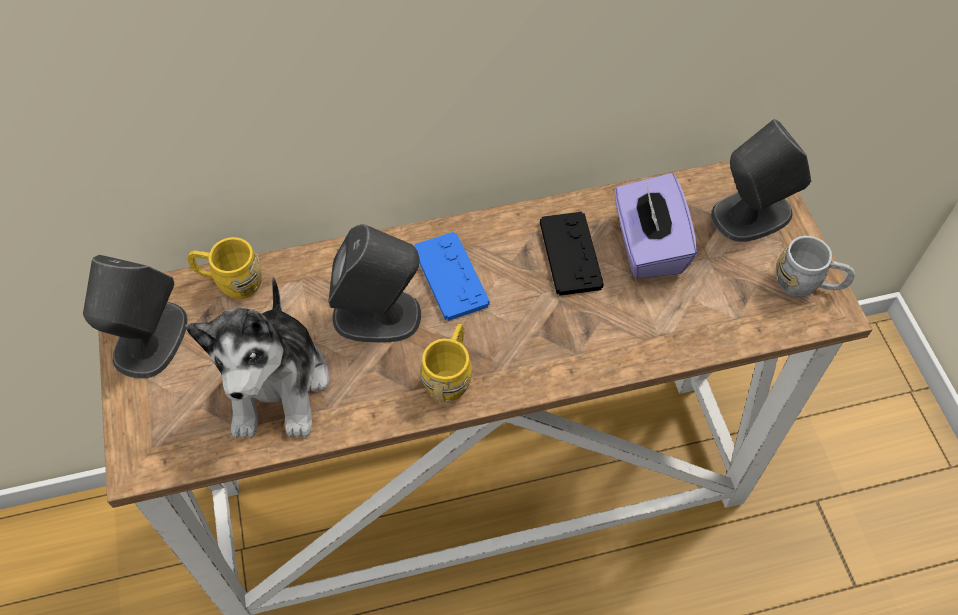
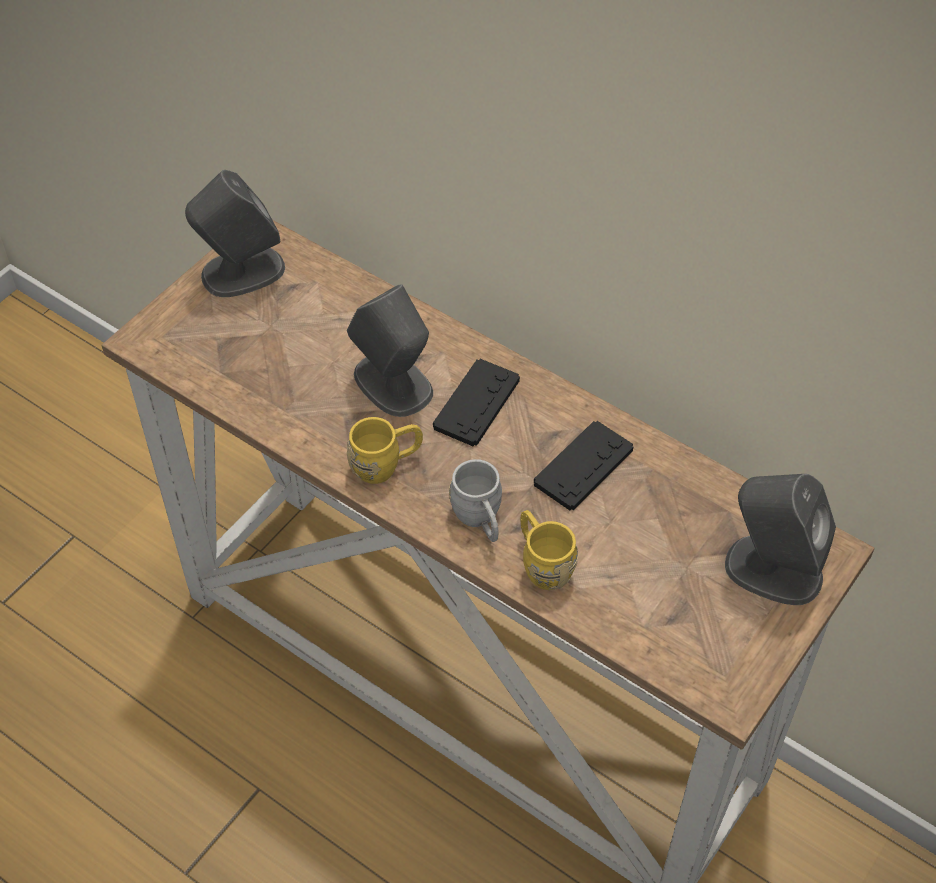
camera: 50 degrees right, 5 degrees down
plush toy [185,277,329,439] -> none
yellow mug [187,237,262,299] -> yellow mug moved to [521,510,578,590]
blue game controller [414,232,490,321] -> black game controller [433,359,520,446]
purple tissue box [614,173,697,279] -> none
grey mug [775,236,855,298] -> grey mug moved to [449,459,502,542]

